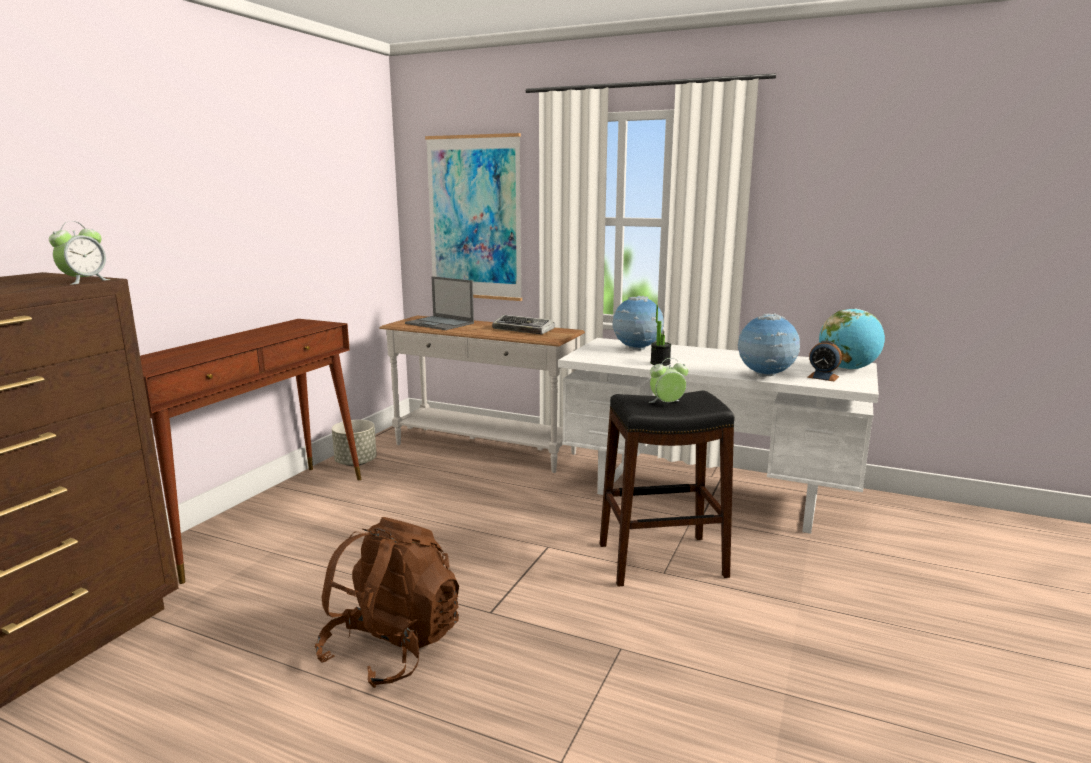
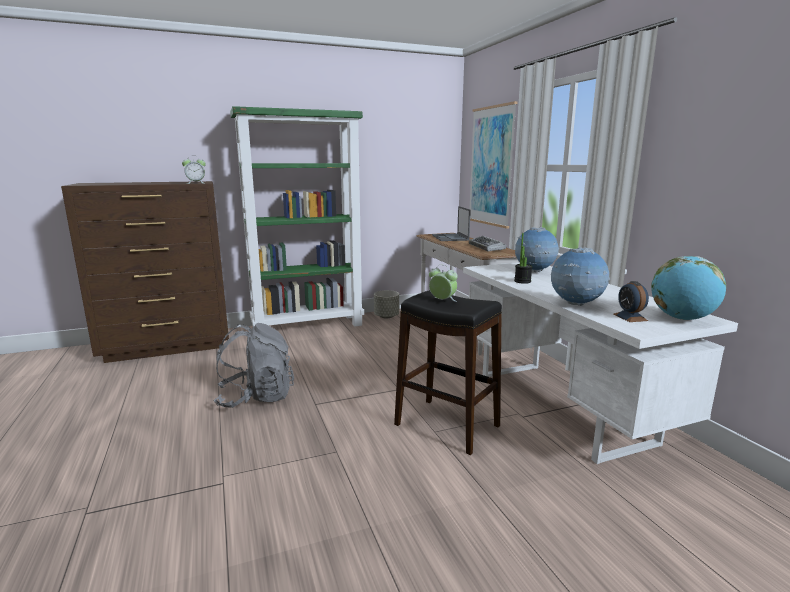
camera: 45 degrees right, 0 degrees up
brown console table [140,319,361,584] -> green bookcase [230,106,364,327]
brown backpack [315,517,459,688] -> grey backpack [214,323,294,408]

